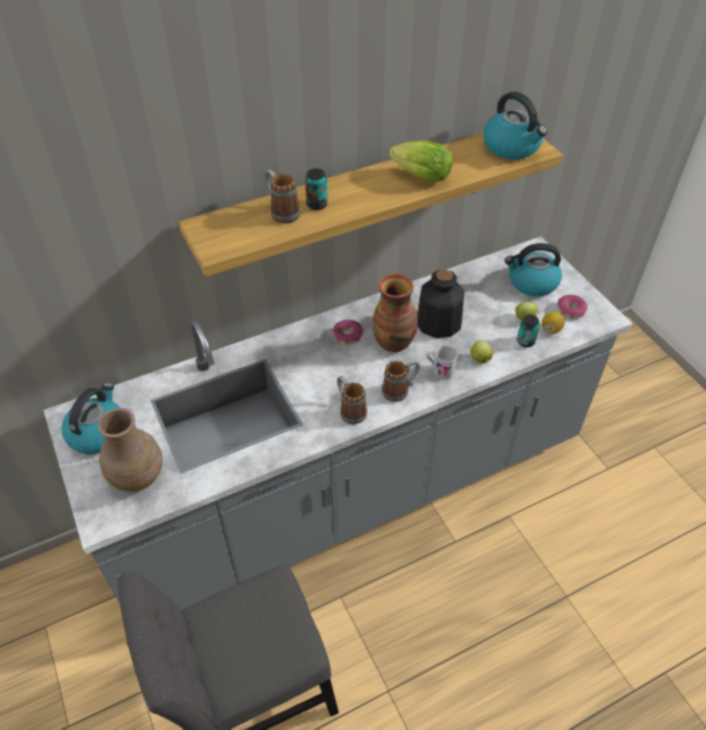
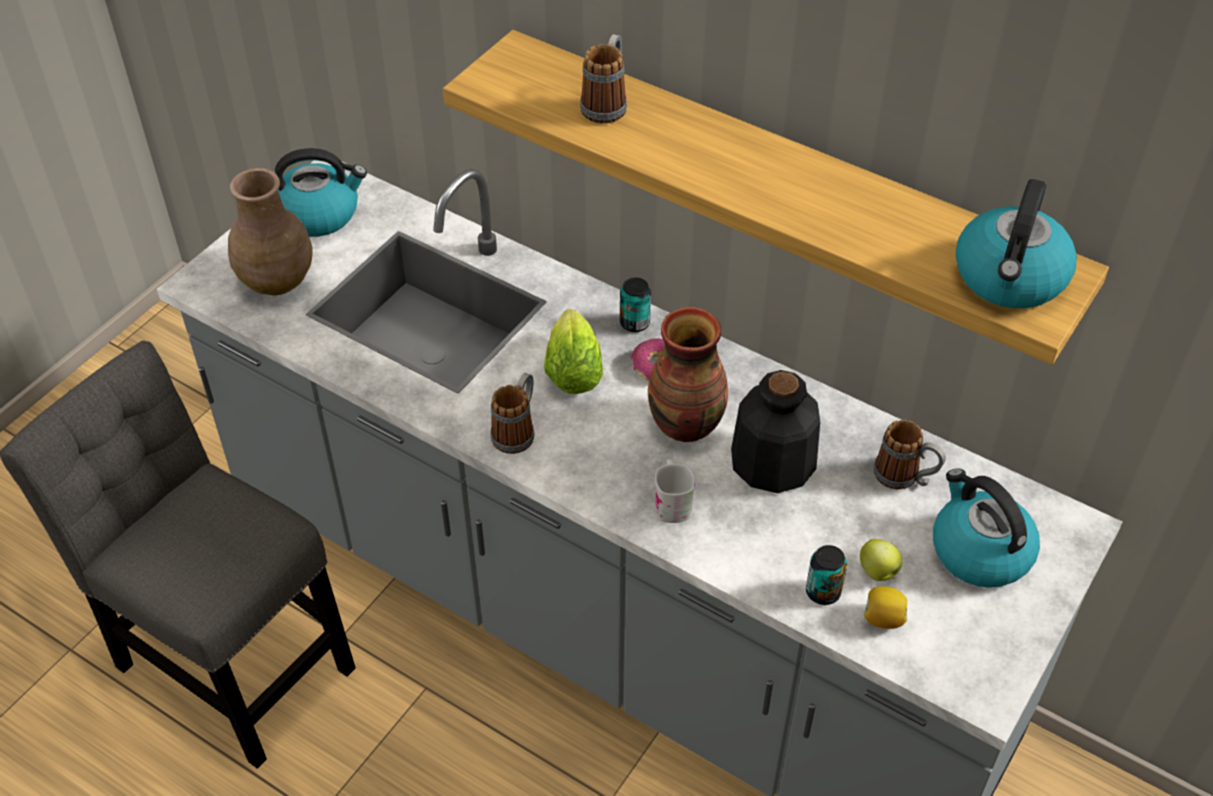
camera: 60 degrees right, 0 degrees up
can [305,168,328,210] -> can moved to [620,277,651,332]
mug [382,360,420,402] -> mug moved to [874,419,946,489]
lettuce [389,141,453,182] -> lettuce moved to [544,309,603,394]
apple [470,340,493,363] -> none
donut [557,295,588,319] -> none

